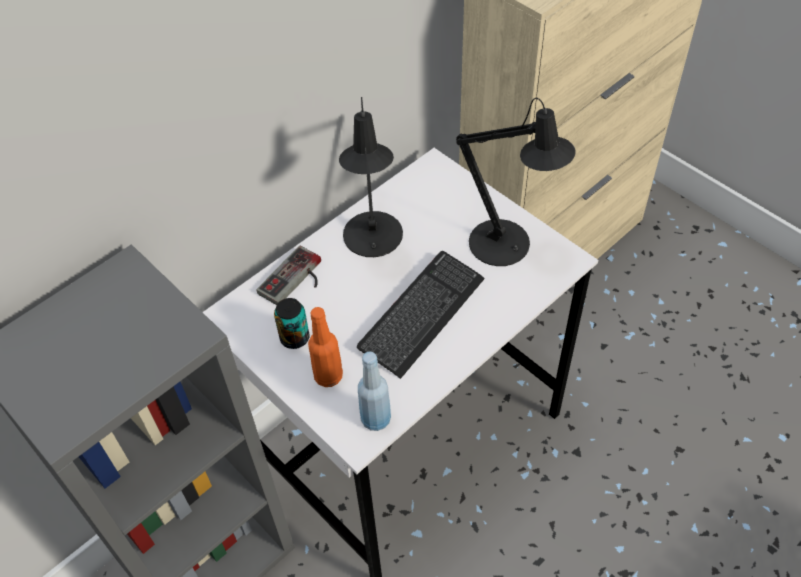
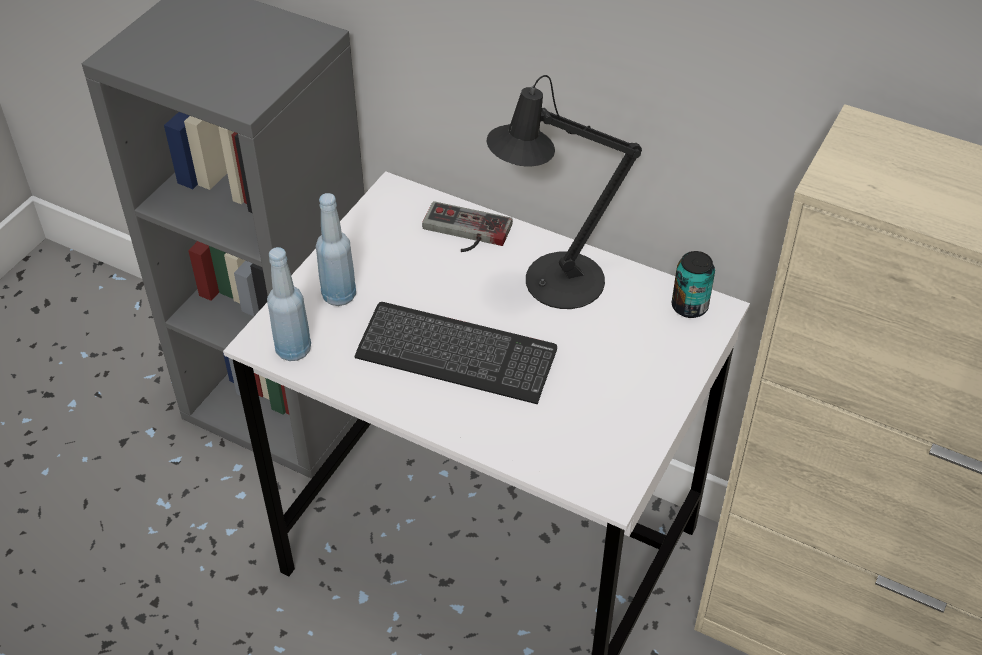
camera: 70 degrees right, 5 degrees down
can [274,298,310,349] -> can moved to [672,251,715,318]
orange bottle [308,307,343,387] -> blue bottle [316,193,356,306]
black table lamp [456,98,576,266] -> none

